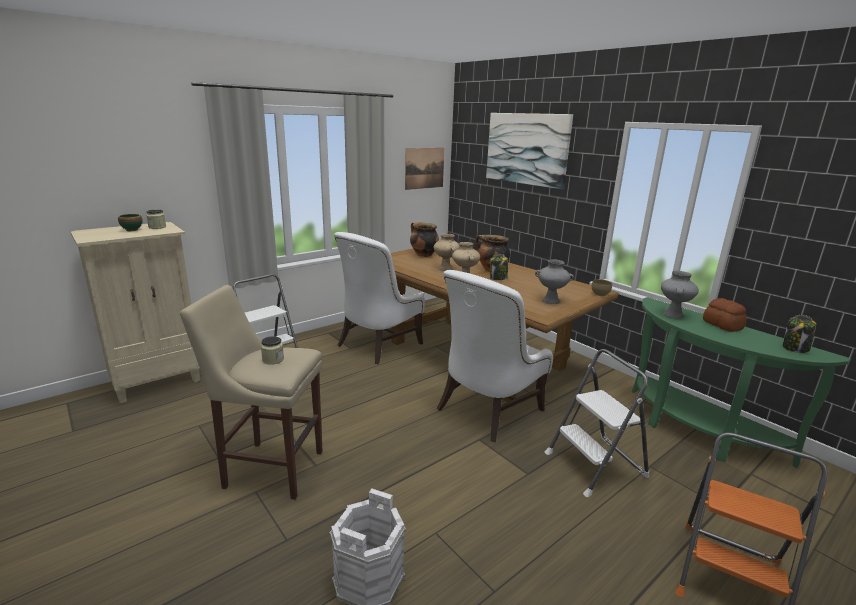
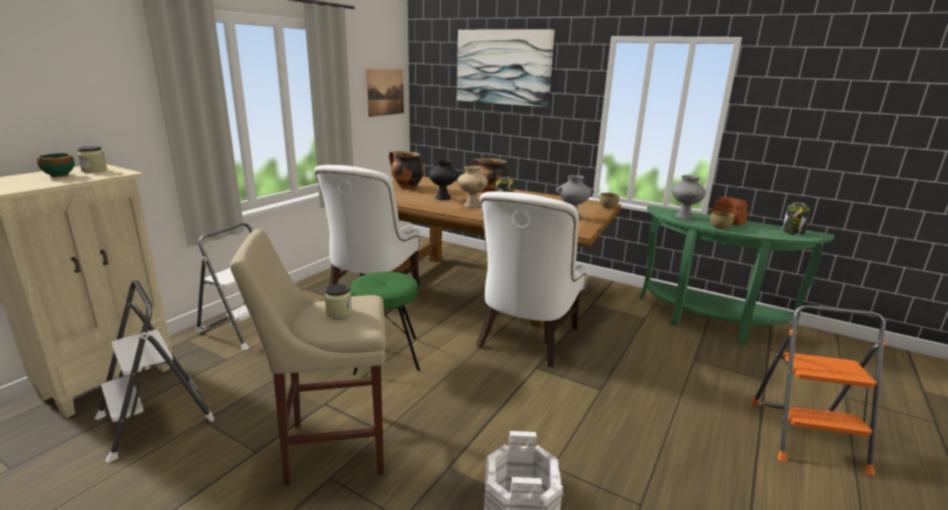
camera: 20 degrees left, 0 degrees up
beige vase [433,233,460,271] -> black vase [429,160,458,200]
white step ladder [545,349,650,497] -> white step ladder moved to [95,281,214,463]
none -> green stool [350,271,420,375]
none -> brown bowl [710,211,734,230]

